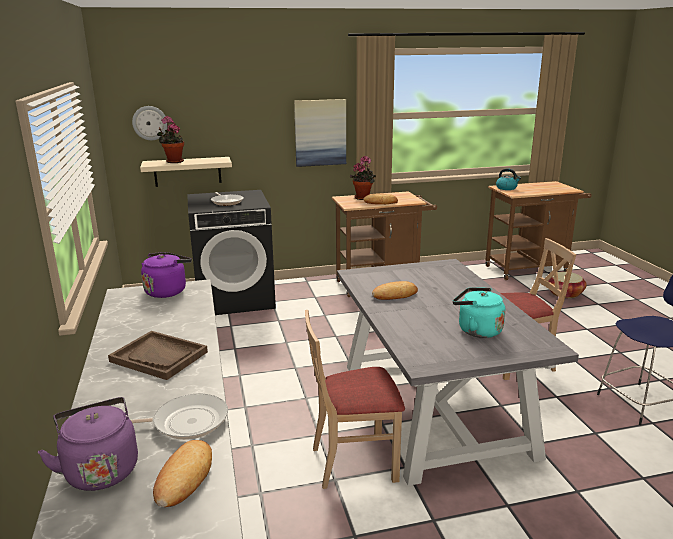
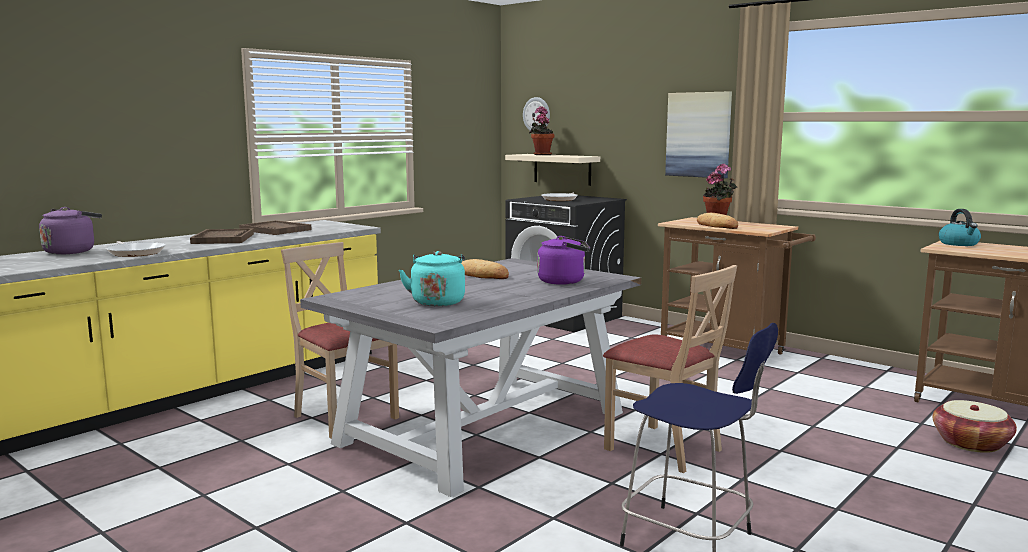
camera: 55 degrees right, 10 degrees down
purple kettle [141,252,192,298] -> purple kettle moved to [537,236,590,285]
bread [153,440,212,507] -> none
none -> brown tray [239,220,311,235]

